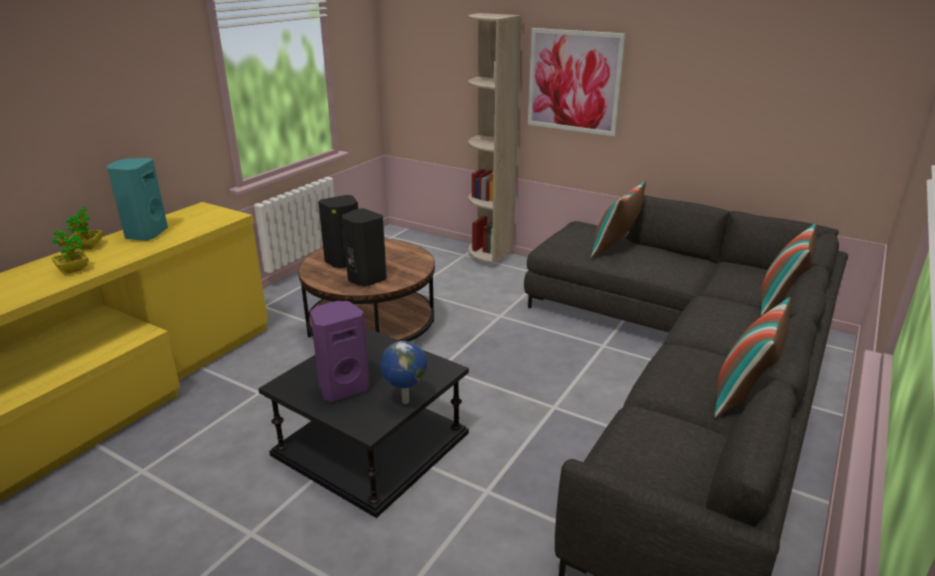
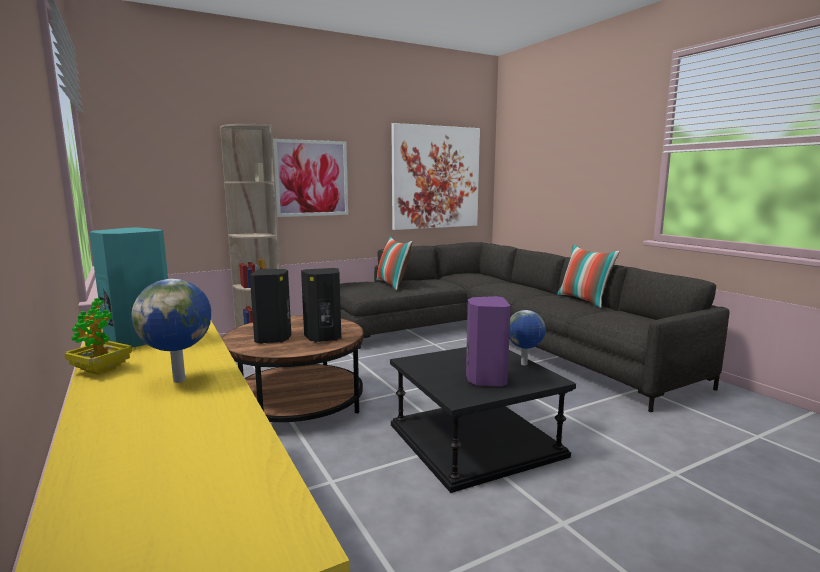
camera: 60 degrees left, 15 degrees down
potted plant [52,230,89,274] -> globe [131,279,211,383]
pillow [760,223,817,316] -> none
none -> picture [391,123,480,230]

